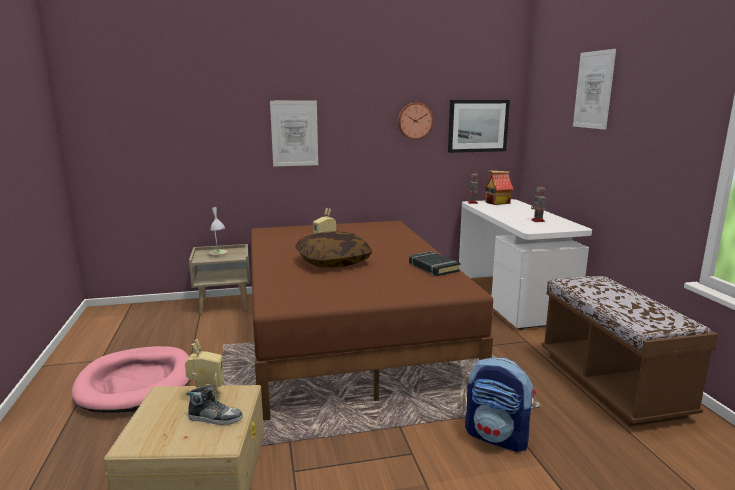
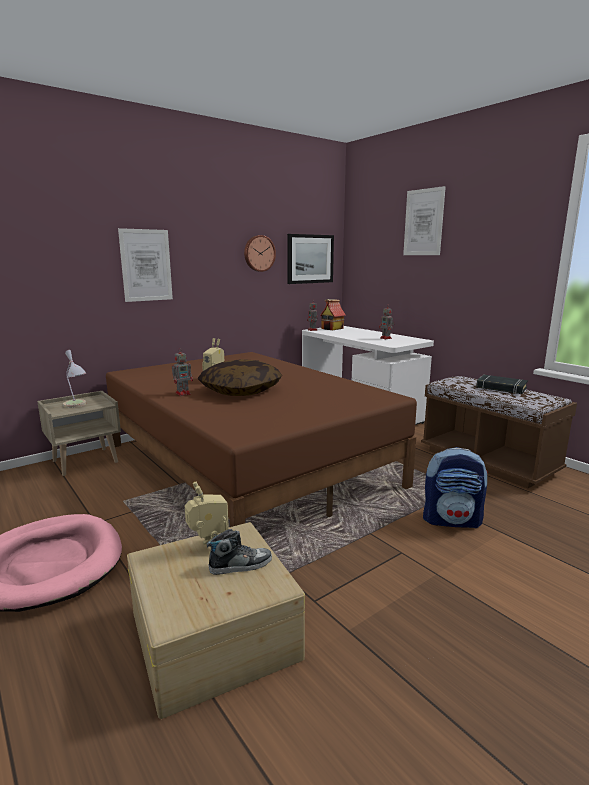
camera: 25 degrees left, 0 degrees up
black book [409,251,460,276] -> black book moved to [476,375,528,394]
none -> toy robot [172,348,193,396]

